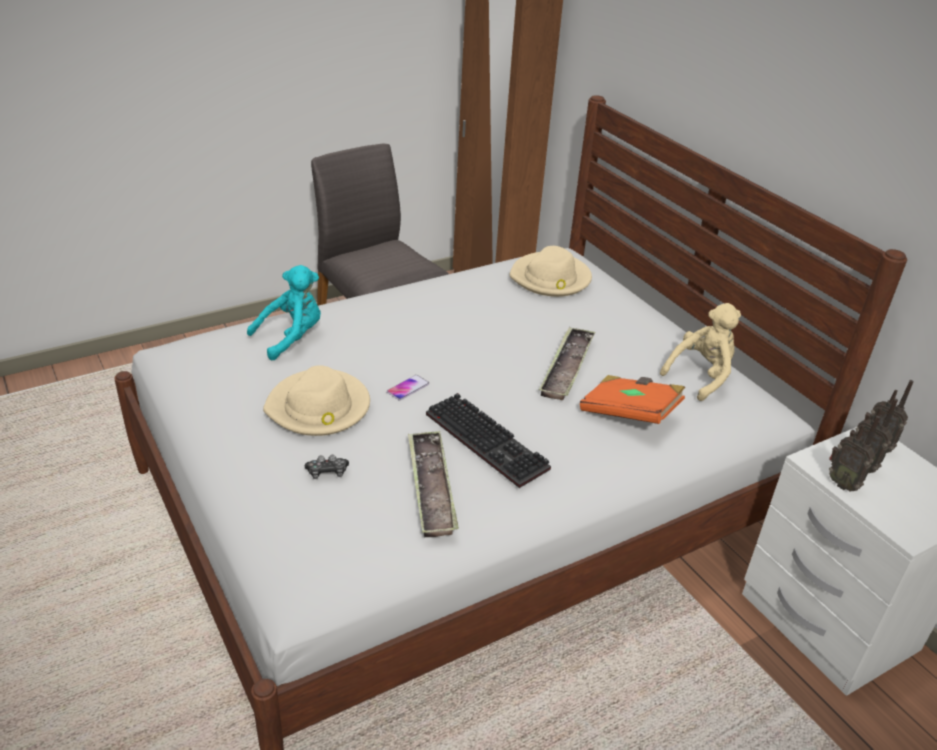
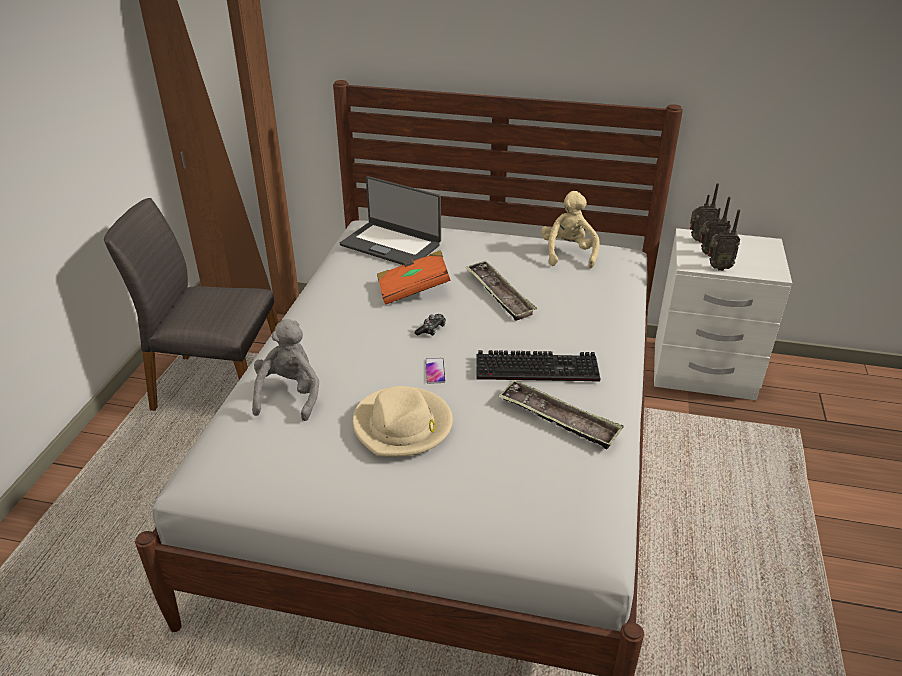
camera: 45 degrees left, 0 degrees up
turquoise plush toy [247,265,321,360] -> grey plush toy [252,319,319,421]
game controller [304,455,349,479] -> game controller moved to [415,314,446,336]
beige hat [510,246,592,297] -> laptop [340,176,441,265]
orange book [580,375,685,424] -> orange book moved to [377,250,451,305]

